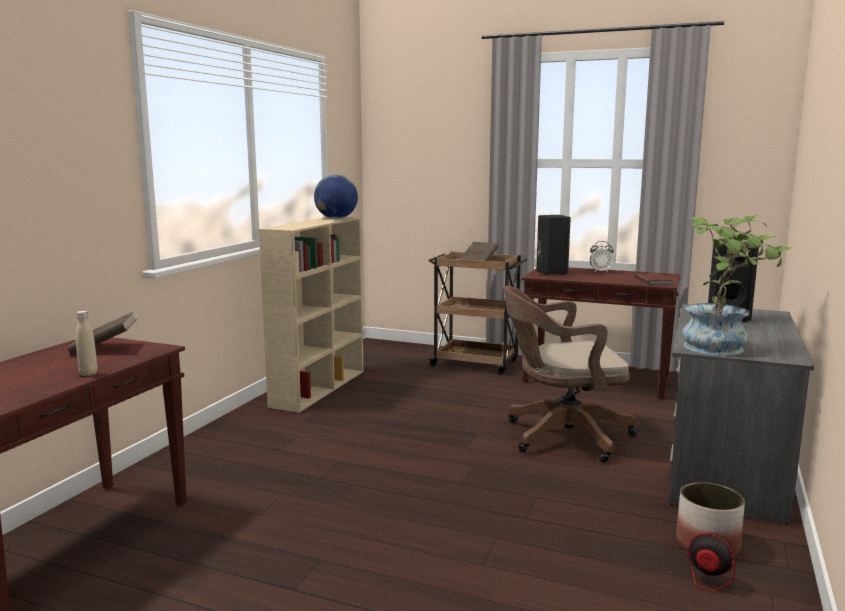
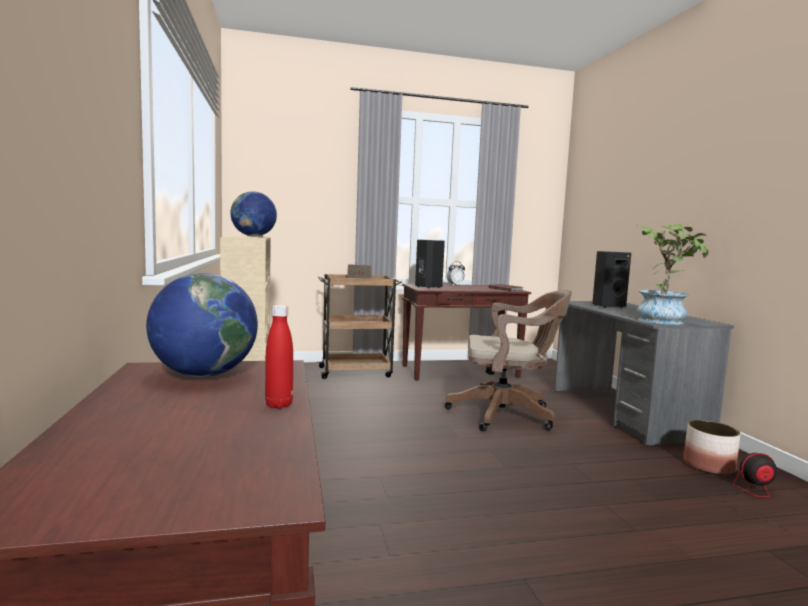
camera: 35 degrees left, 5 degrees down
brown book [68,312,137,356] -> globe [146,273,258,377]
beige bottle [76,311,97,376] -> red bottle [265,305,293,409]
brown office chair [503,286,637,463] -> brown office chair turned 135 degrees counterclockwise [445,290,572,431]

